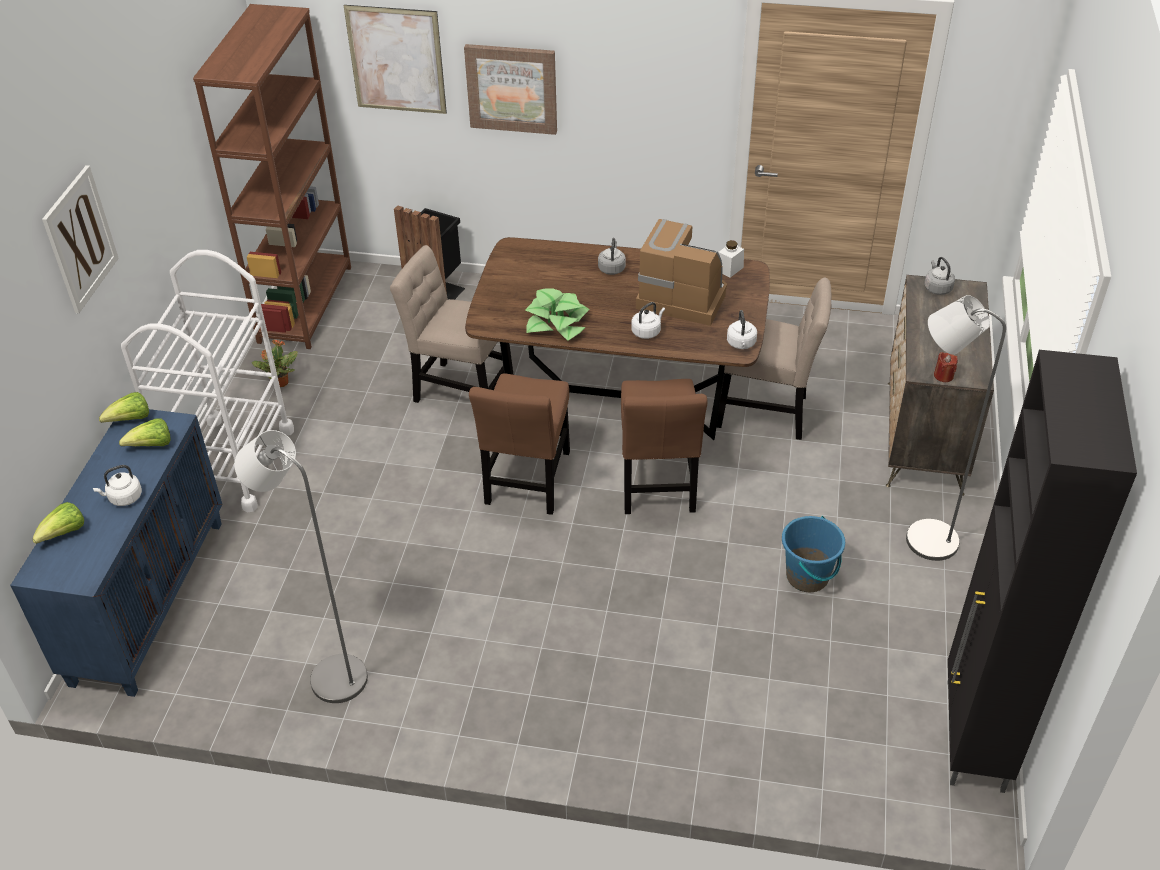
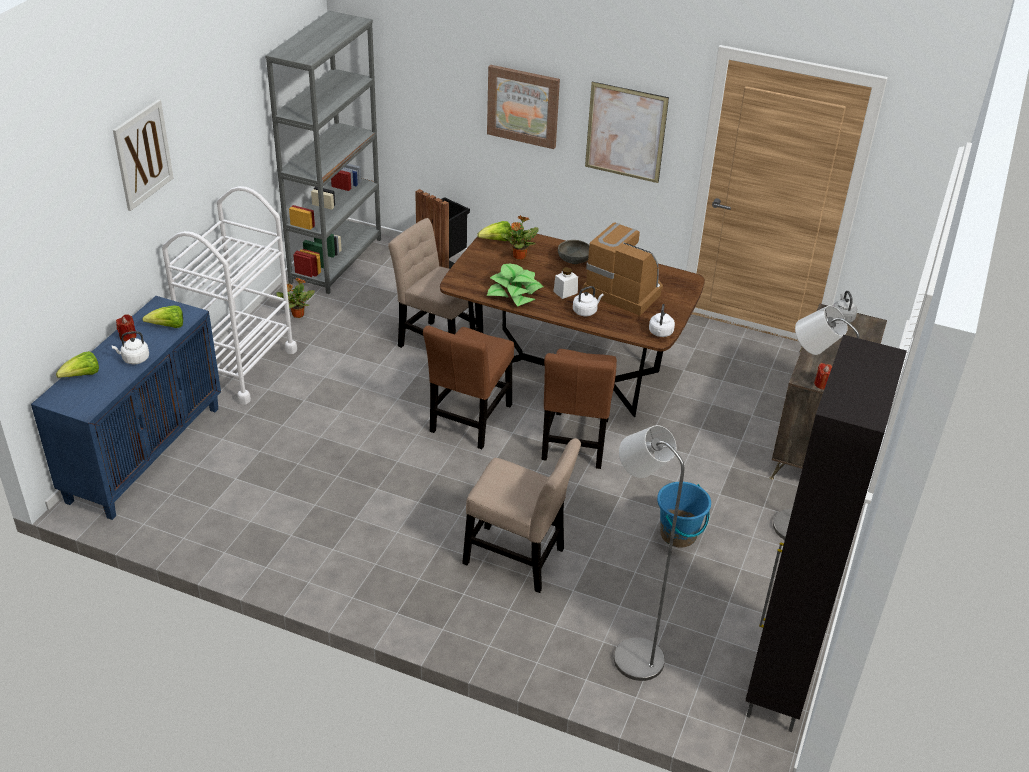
camera: 10 degrees right, 5 degrees down
lettuce [99,392,149,423] -> lettuce moved to [477,221,512,241]
brown bookcase [193,4,351,349] -> grey bookcase [265,11,381,294]
grey floor lamp [234,430,368,703] -> grey floor lamp moved to [614,425,684,681]
picture [343,5,447,114] -> picture moved to [585,82,669,183]
grey kettle [598,238,626,275] -> grey bowl [558,240,589,264]
beige chair [716,277,832,440] -> beige chair moved to [462,438,581,593]
white jar [718,240,744,278] -> white jar moved to [553,267,578,299]
none -> red candle [116,314,137,341]
none -> potted plant [501,215,539,260]

